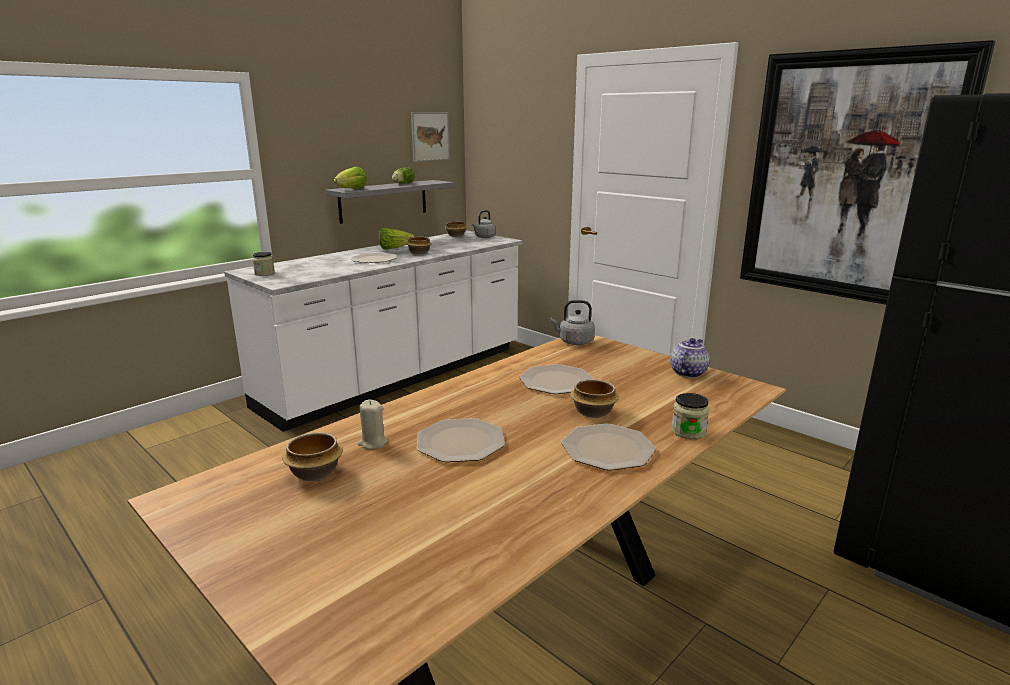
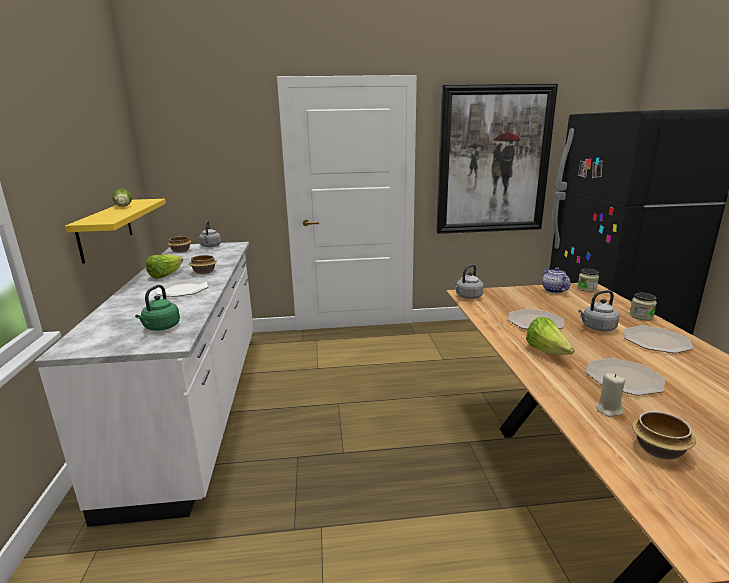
camera: 50 degrees left, 0 degrees up
jar [253,252,275,276] -> jar moved to [577,269,599,292]
grey shelf [325,180,455,224] -> yellow shelf [65,199,166,264]
lettuce [334,166,367,189] -> lettuce moved to [526,317,575,355]
picture [411,112,450,162] -> none
bowl [570,379,619,418] -> grey kettle [578,290,619,332]
none -> green kettle [135,285,180,331]

